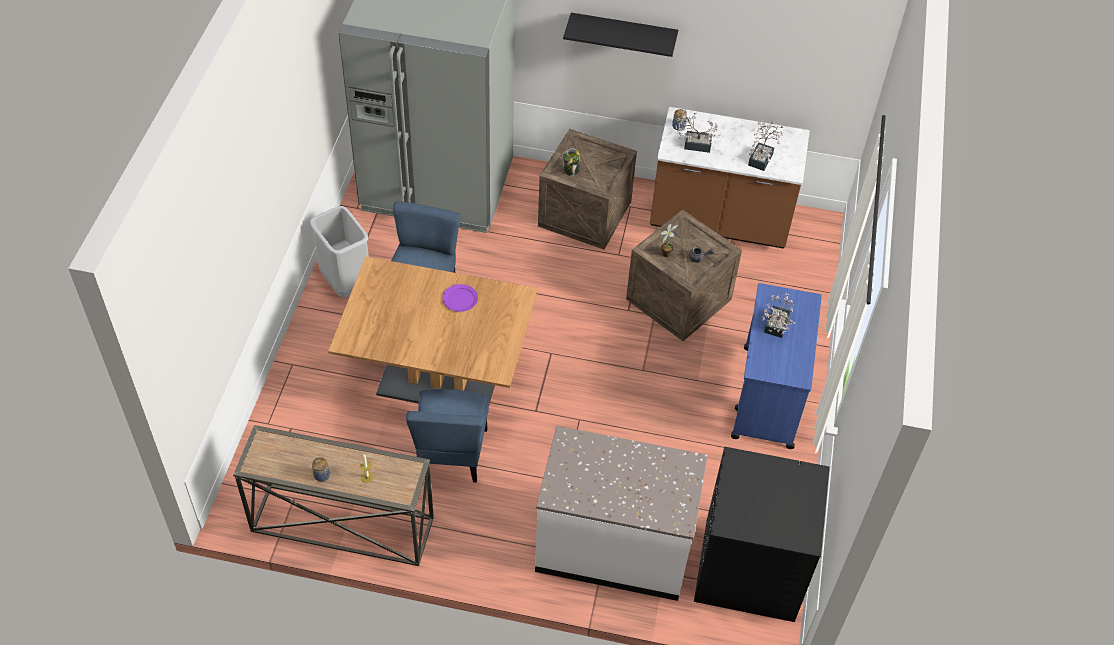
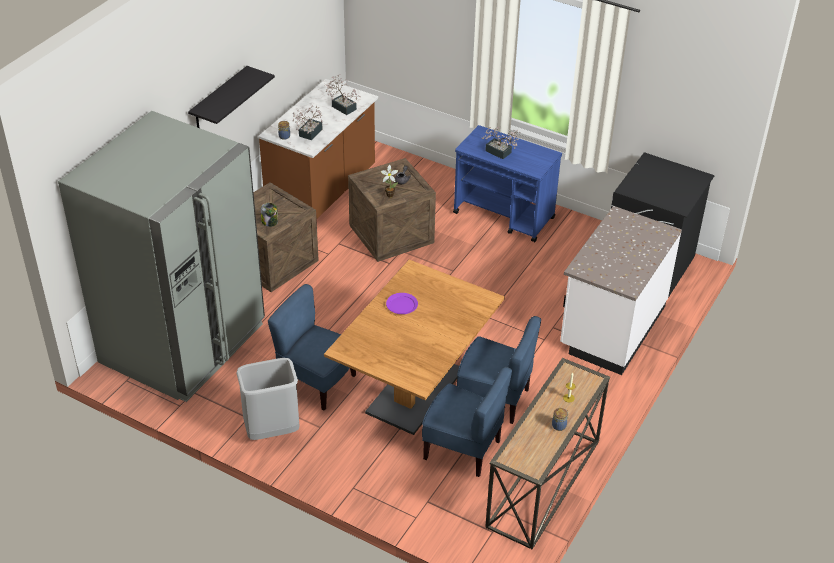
camera: 70 degrees left, 10 degrees down
none -> blue chair [422,367,512,477]

